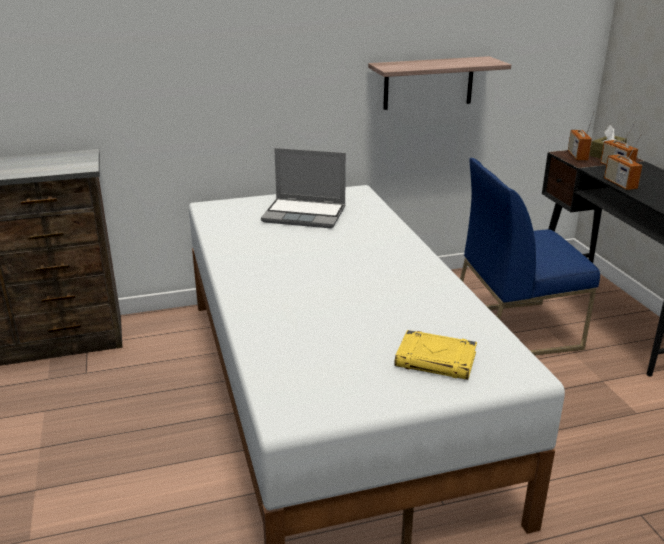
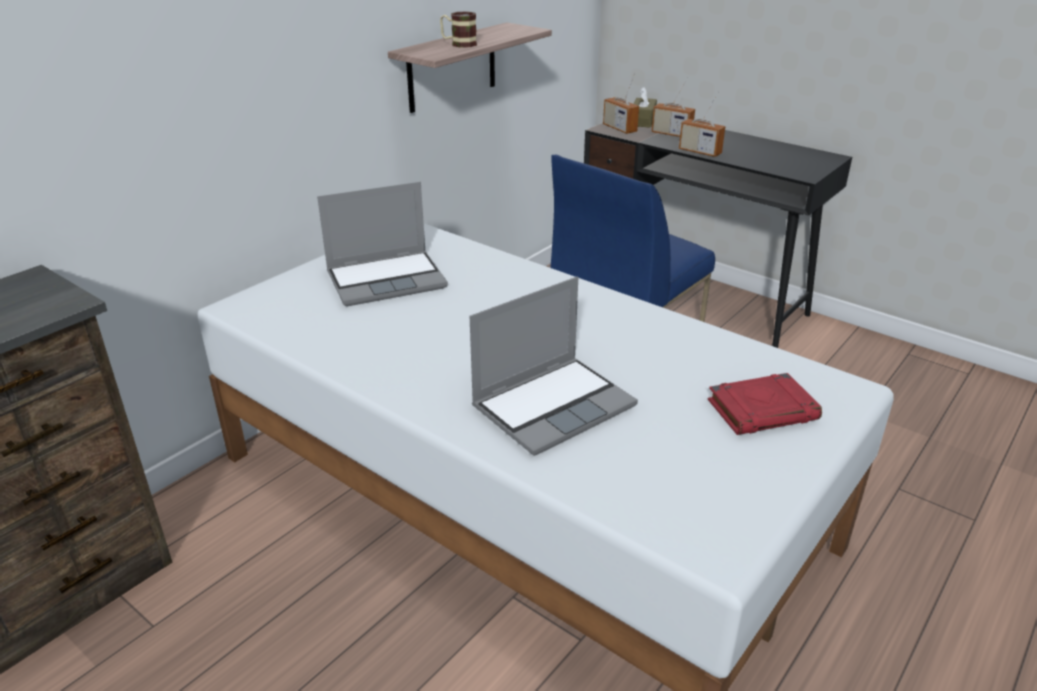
camera: 35 degrees left, 5 degrees up
yellow book [394,330,477,380] -> red book [708,373,822,435]
none -> mug [440,12,477,48]
none -> laptop [470,277,638,456]

